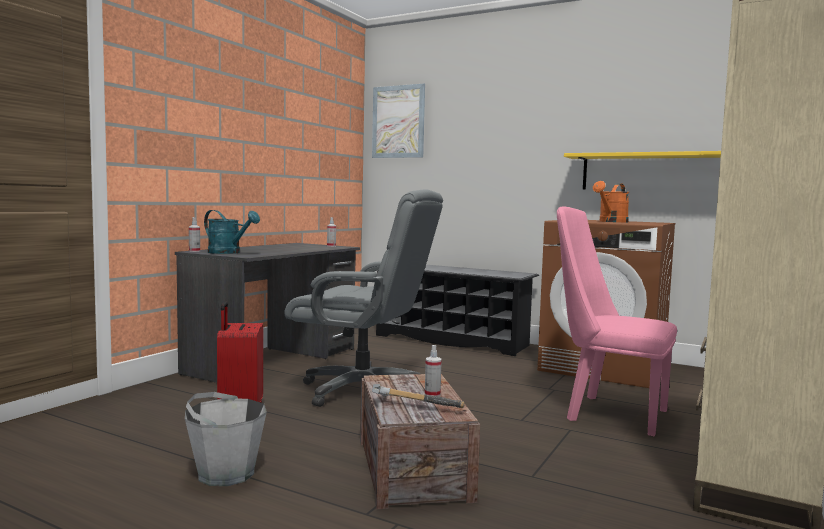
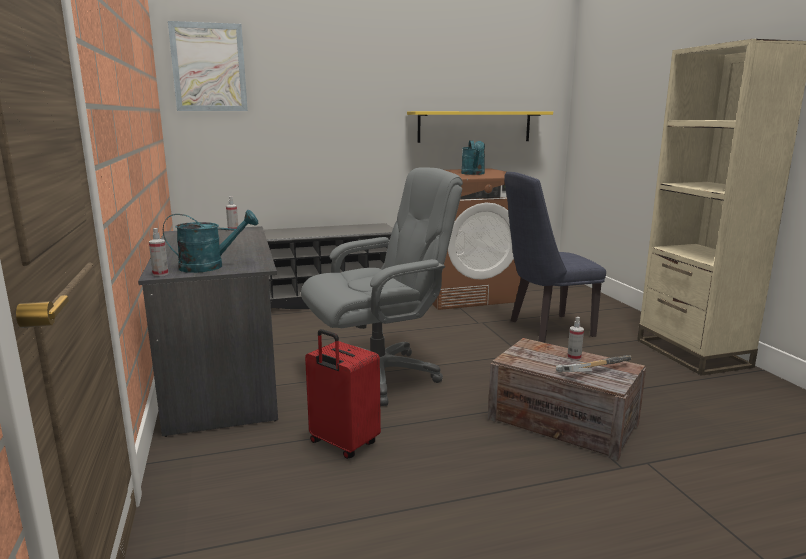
camera: 45 degrees left, 10 degrees up
grey bucket [185,392,267,486] -> none
pink chair [557,206,677,436] -> blue chair [504,172,606,343]
orange watering can [593,181,629,222] -> turquoise watering can [461,140,485,175]

